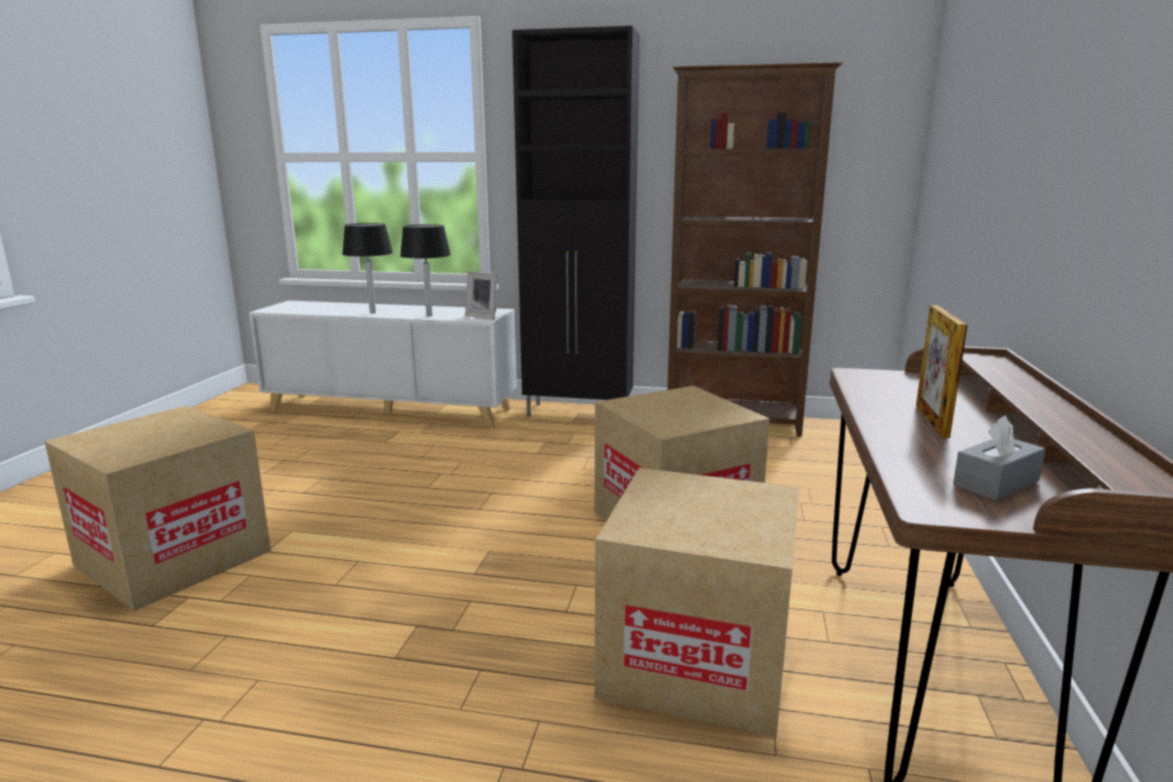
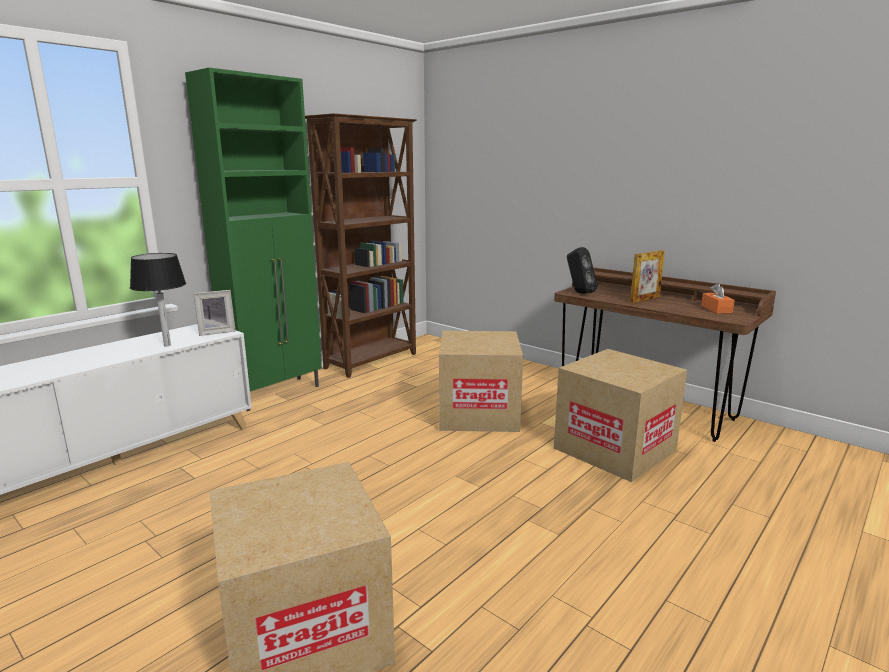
camera: 60 degrees left, 0 degrees up
black table lamp [342,223,393,313] -> none
black cabinet [512,26,640,417] -> green cabinet [185,68,322,411]
picture frame [916,305,968,438] -> picture frame turned 75 degrees counterclockwise [630,250,665,303]
grey tissue box [953,415,1046,501] -> orange tissue box [701,283,735,313]
none -> black speaker [567,247,597,294]

